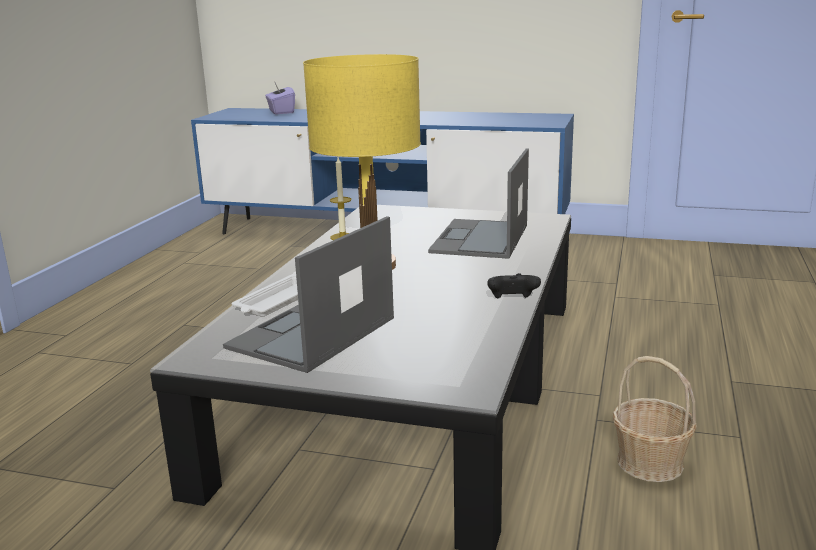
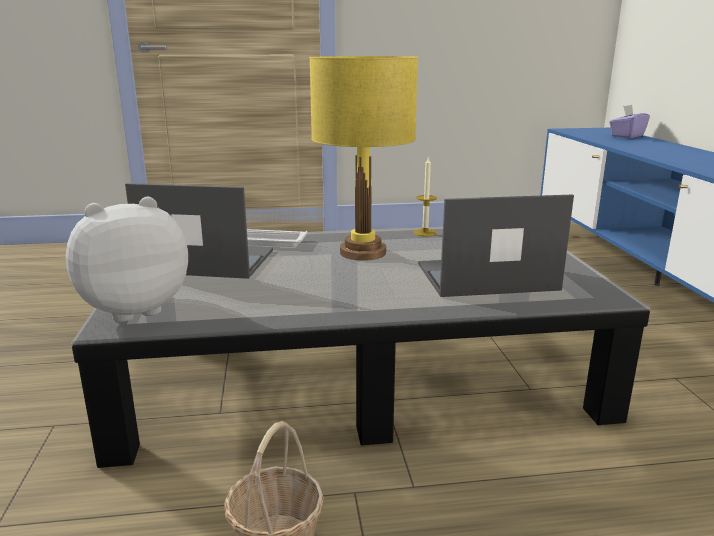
camera: 65 degrees right, 0 degrees up
black game controller [487,273,541,298] -> none
none -> plush toy [66,197,188,322]

